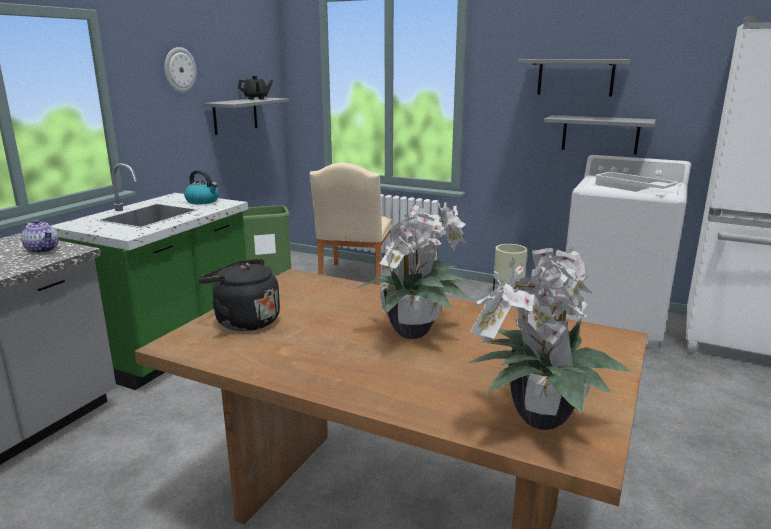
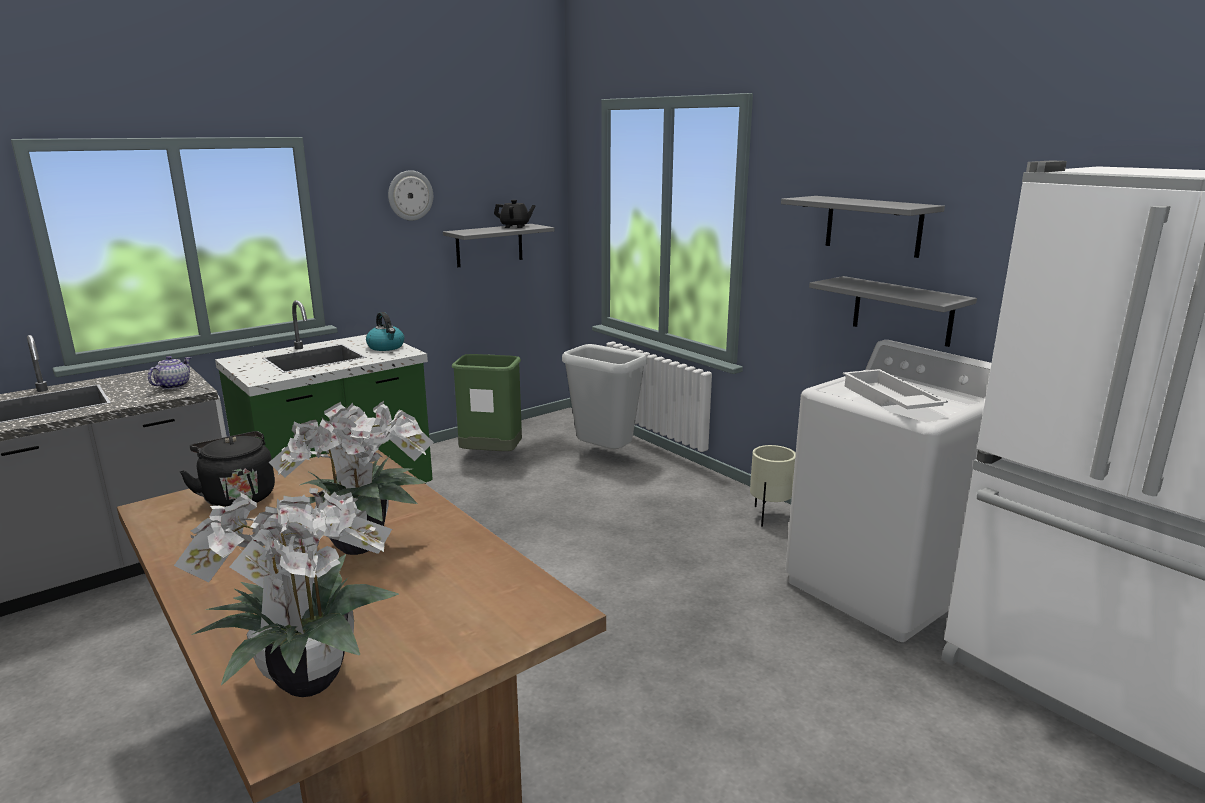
camera: 25 degrees right, 0 degrees up
teapot [21,220,59,253] -> teapot turned 135 degrees counterclockwise [148,356,191,389]
beige chair [309,162,392,285] -> grey trash can [562,344,647,449]

